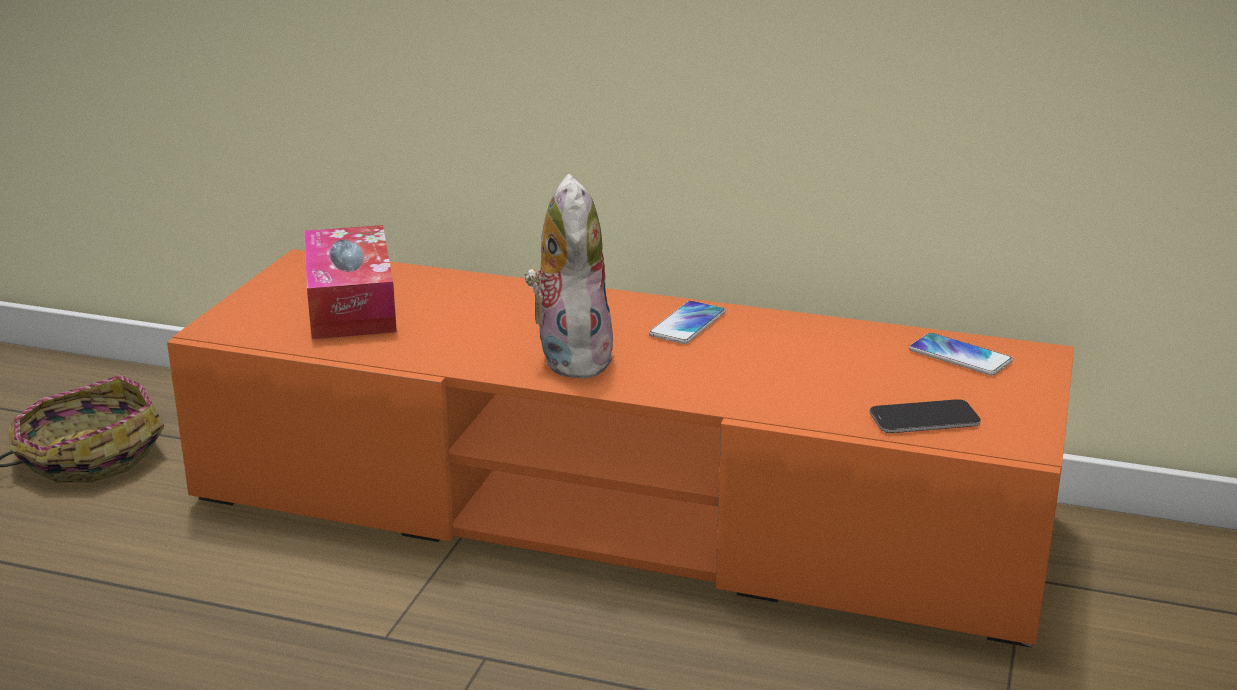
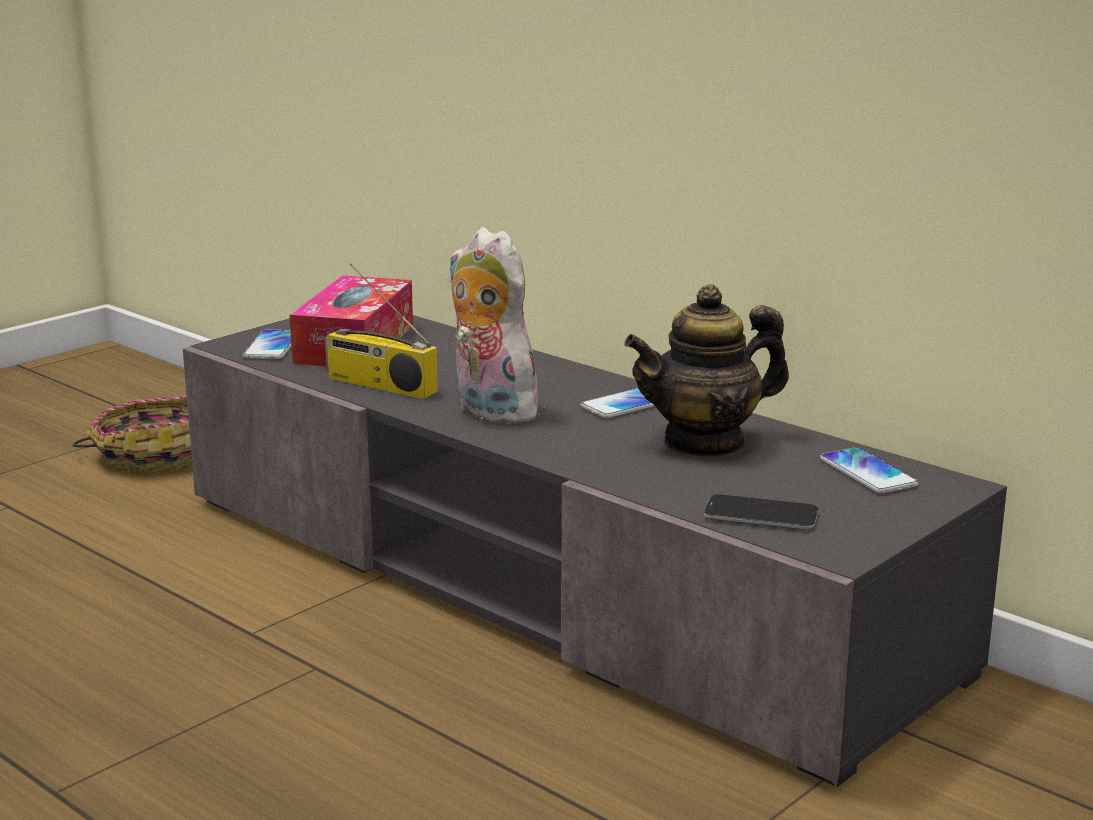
camera: 25 degrees right, 5 degrees down
orange tv stand [167,249,1074,648] -> grey tv stand [183,315,1007,787]
plush toy [525,174,614,379] -> plush toy turned 60 degrees counterclockwise [449,227,548,424]
none -> phone [243,330,291,359]
none -> radio [325,263,438,399]
none -> teapot [624,284,789,458]

